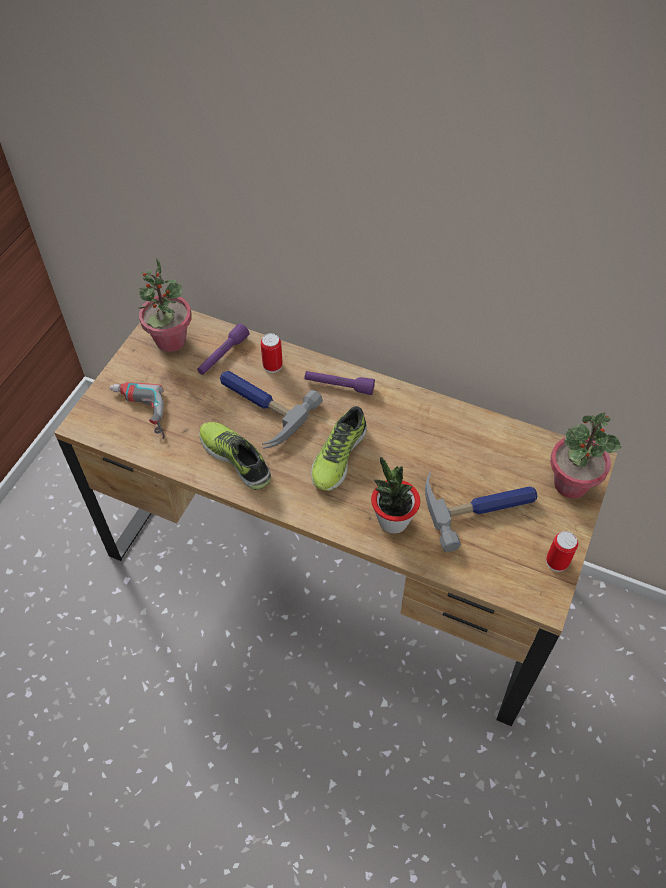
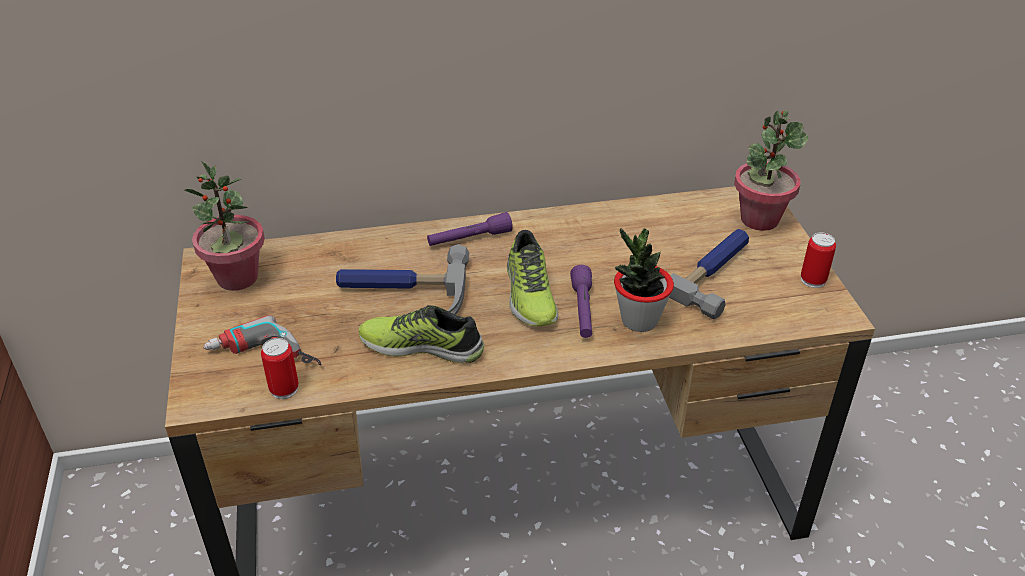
camera: 35 degrees left, 15 degrees down
purple flashlight [197,323,249,375] -> purple flashlight moved to [570,265,592,338]
can [261,333,283,373] -> can moved to [261,338,299,399]

